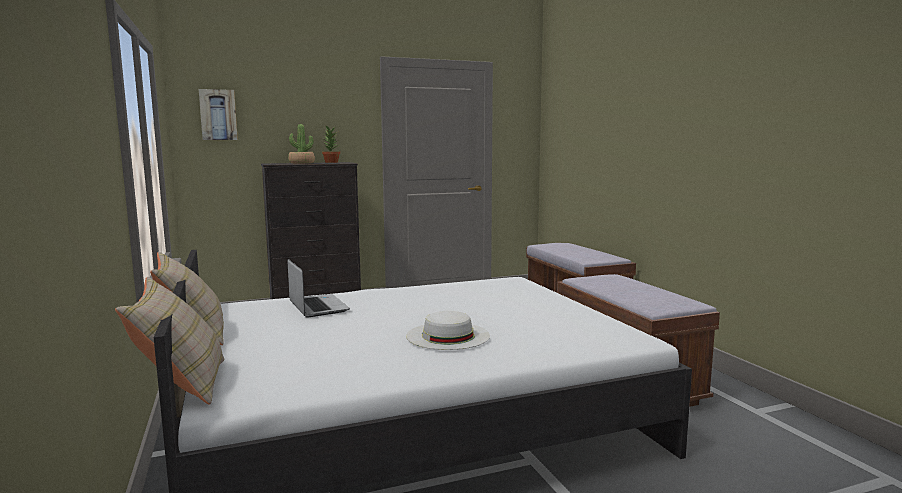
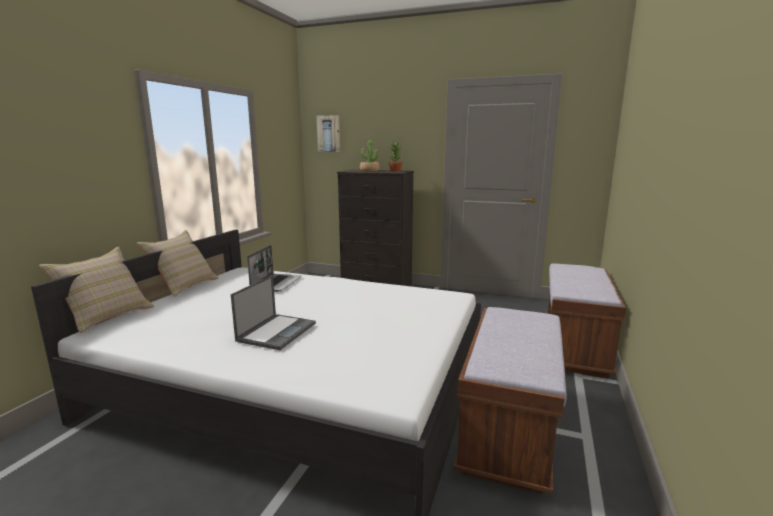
camera: 40 degrees right, 5 degrees up
white hat [406,311,490,350] -> laptop [231,275,316,350]

